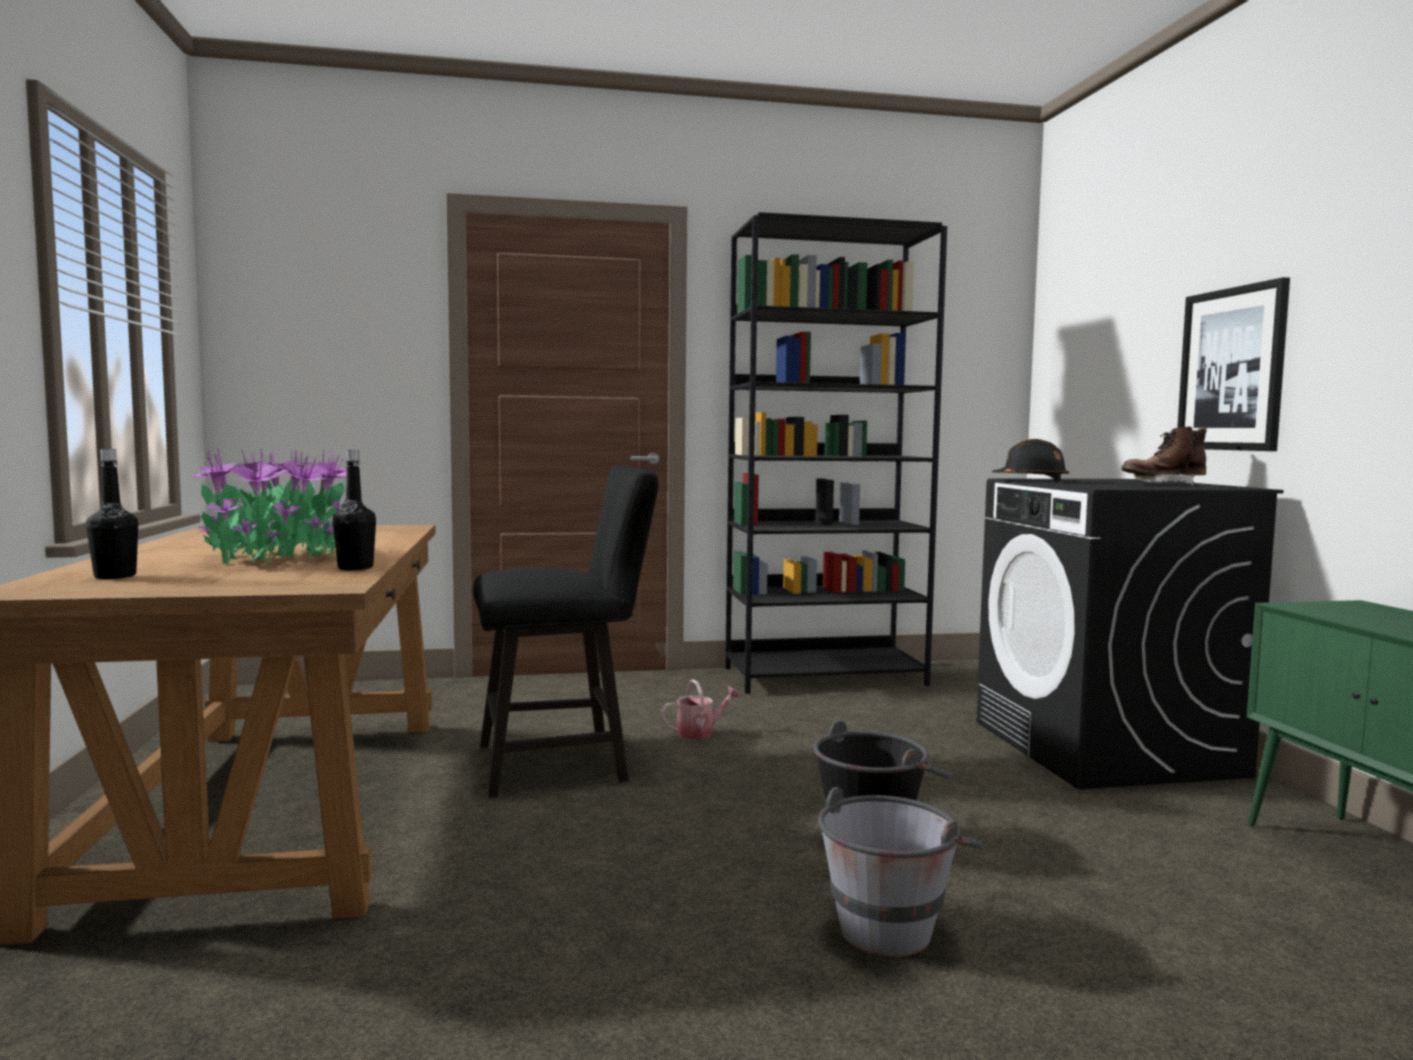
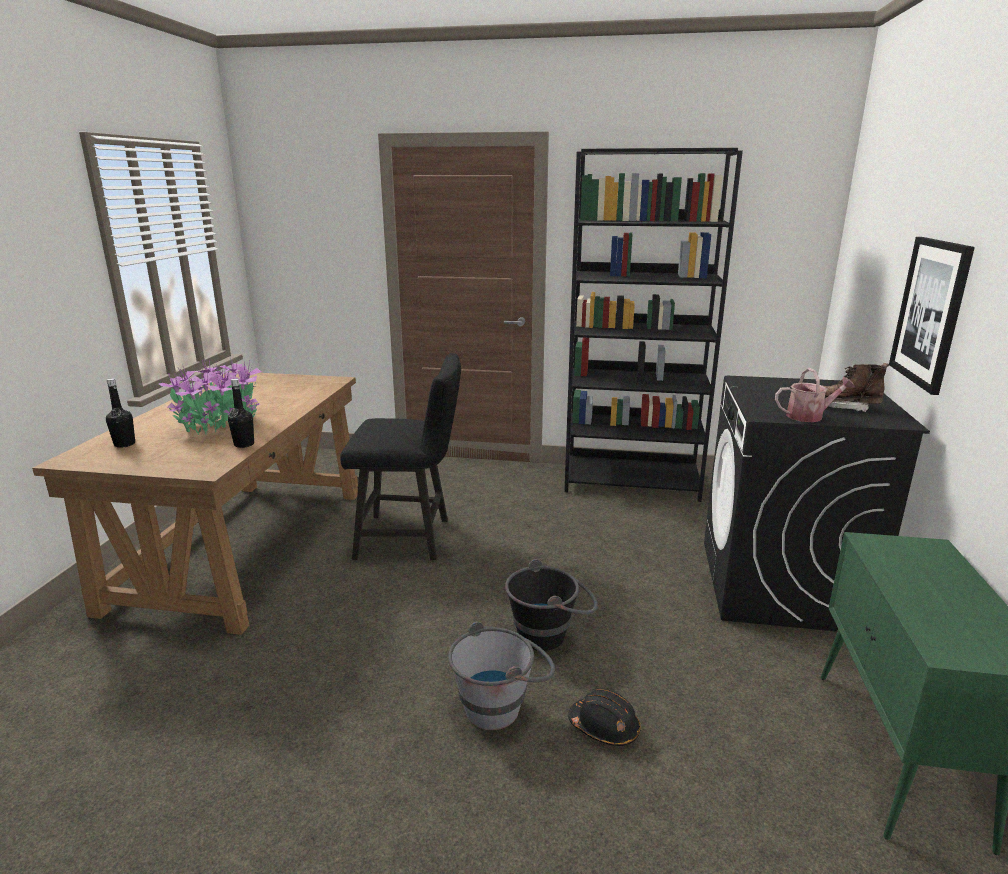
camera: 20 degrees right, 15 degrees up
watering can [661,679,741,739] -> watering can moved to [775,368,855,422]
black hard hat [992,439,1069,481] -> black hard hat moved to [568,689,641,746]

